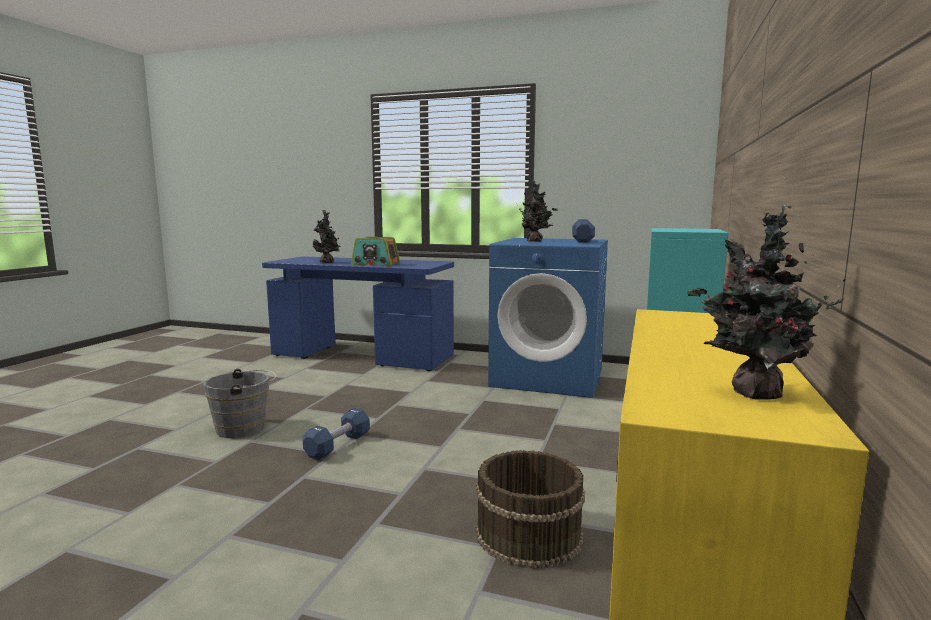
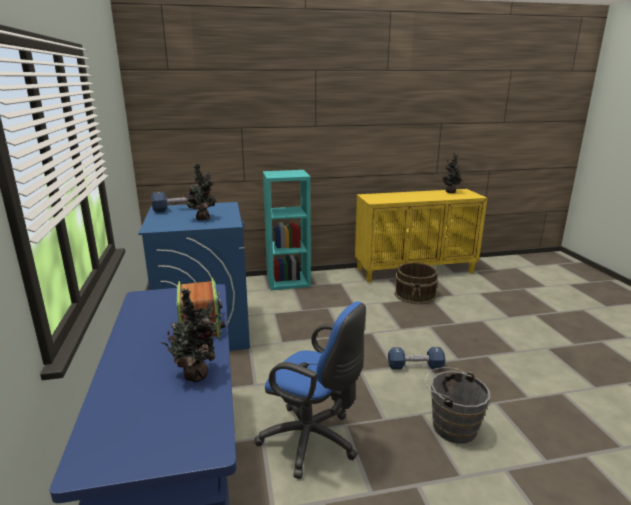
camera: 120 degrees left, 10 degrees up
none -> blue office chair [255,302,366,479]

